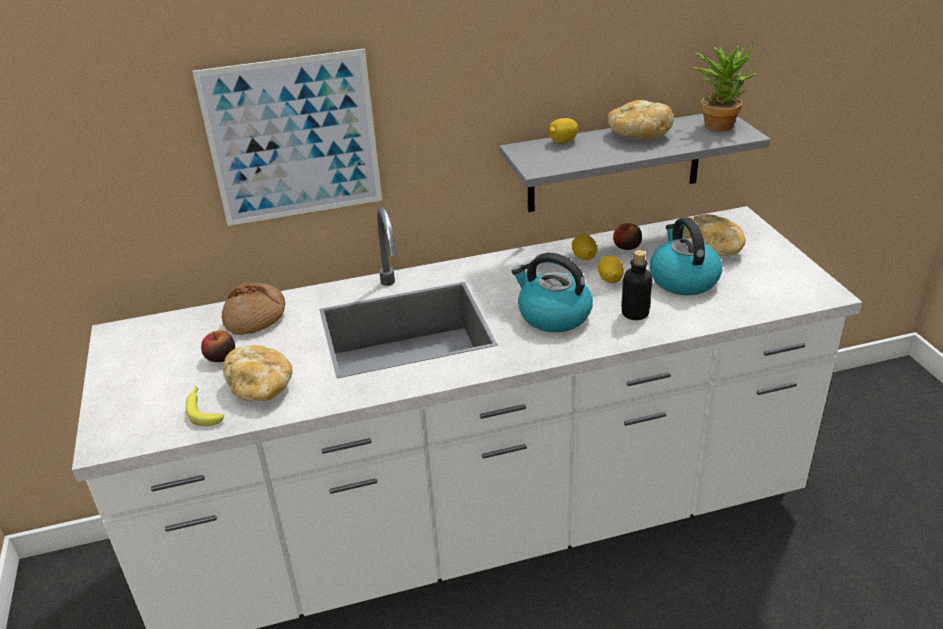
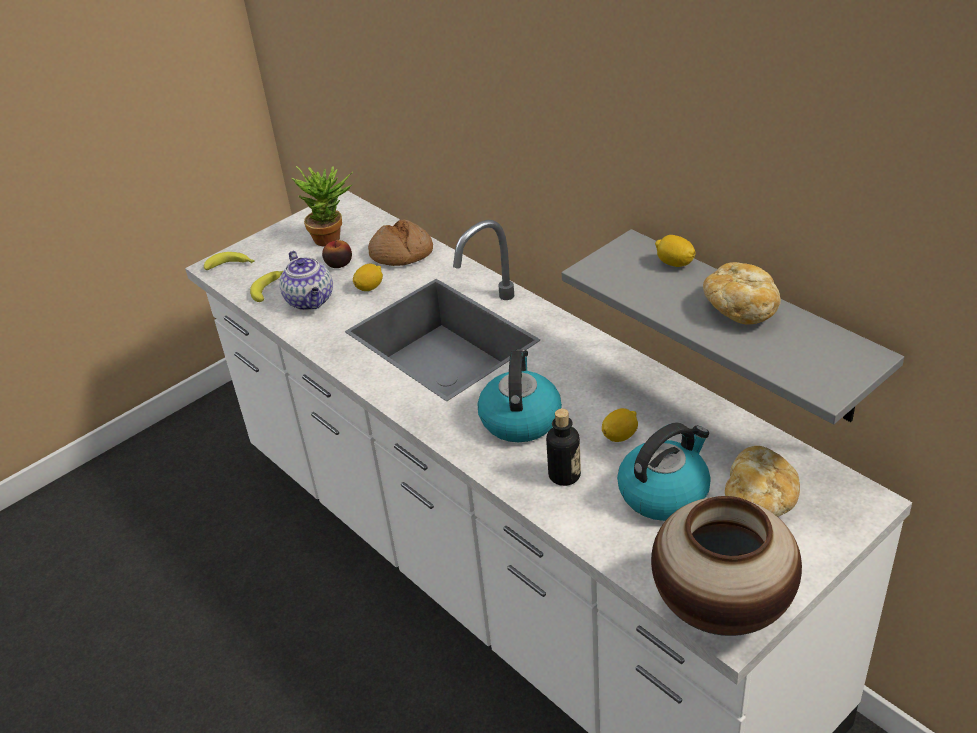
camera: 65 degrees right, 5 degrees up
picture [192,49,382,226] -> none
bread [223,345,292,401] -> teapot [279,251,333,310]
lemon [572,234,597,260] -> lemon moved to [353,264,383,291]
apple [613,223,642,250] -> none
potted plant [693,42,757,132] -> potted plant moved to [292,166,353,247]
none -> banana [204,252,255,270]
none -> vase [651,496,802,636]

